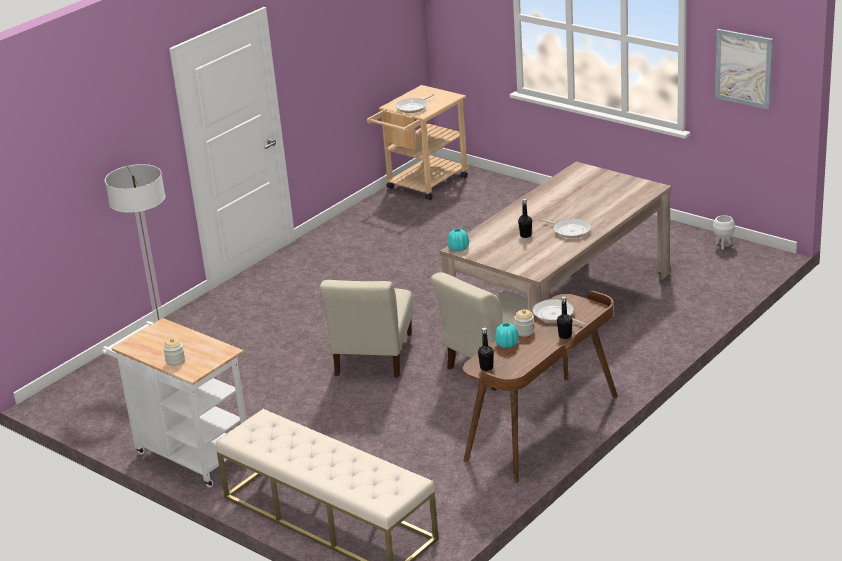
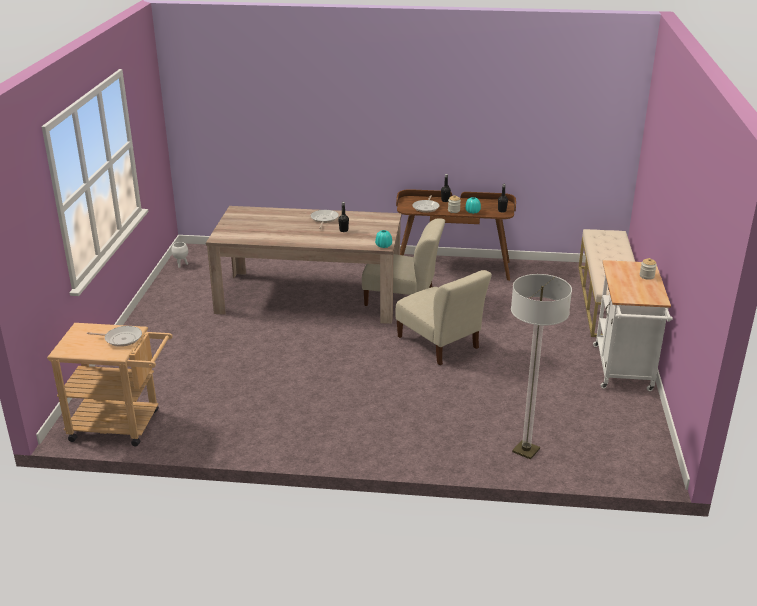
camera: 125 degrees left, 0 degrees up
beige chair [320,280,414,378] -> beige chair turned 75 degrees clockwise [396,270,492,365]
picture [715,29,773,109] -> none

